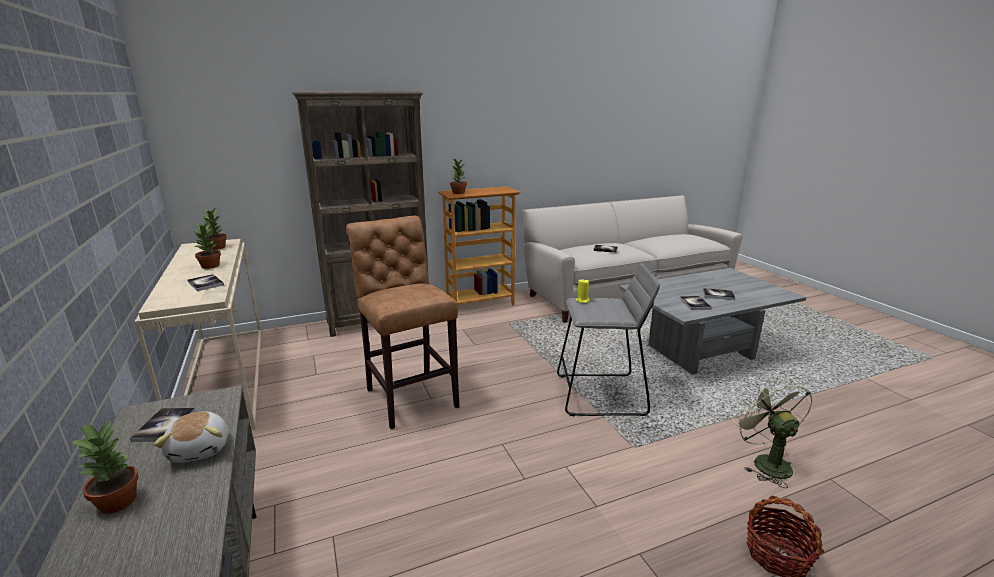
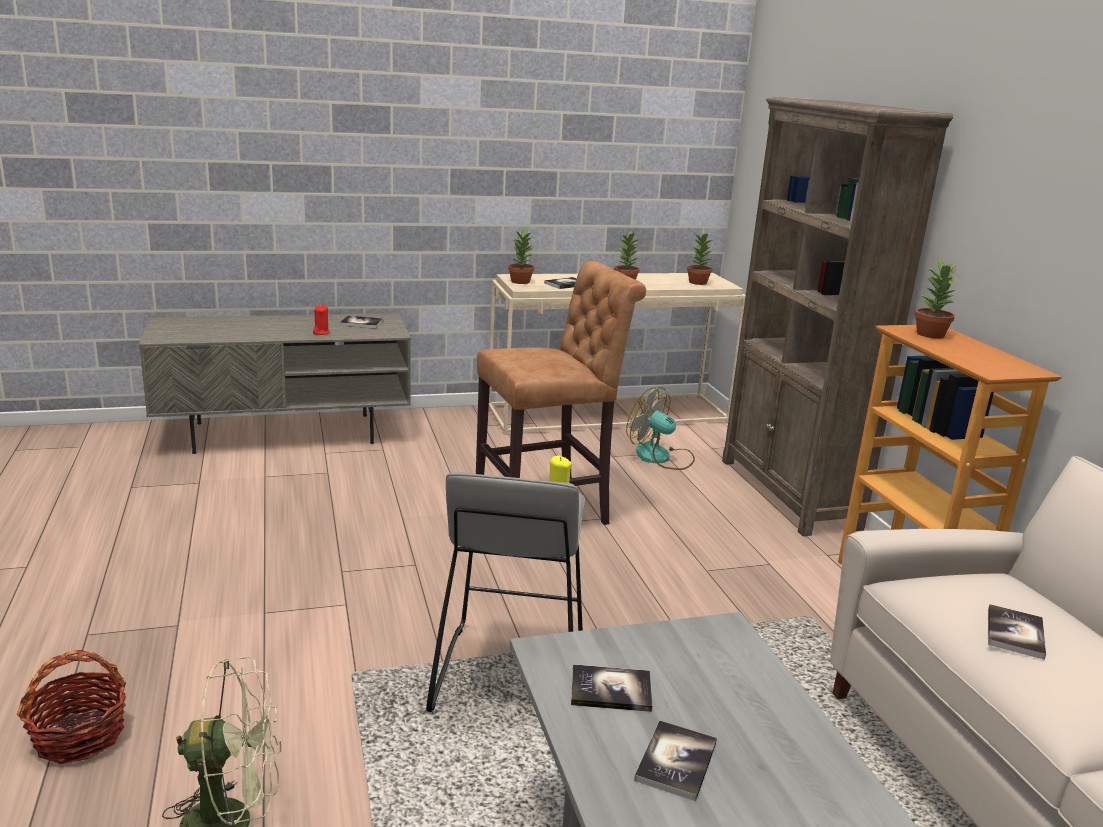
camera: 95 degrees right, 0 degrees up
potted plant [70,422,139,514] -> potted plant moved to [508,227,534,284]
plush toy [154,411,228,463] -> red candle [313,305,330,335]
none -> fan [626,387,695,470]

